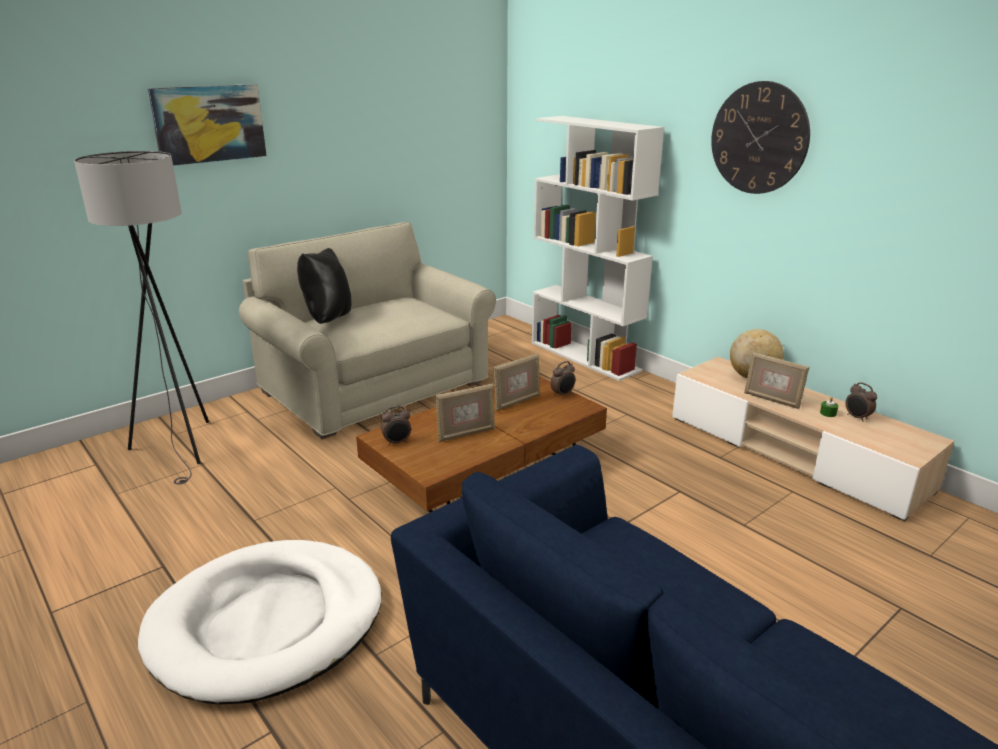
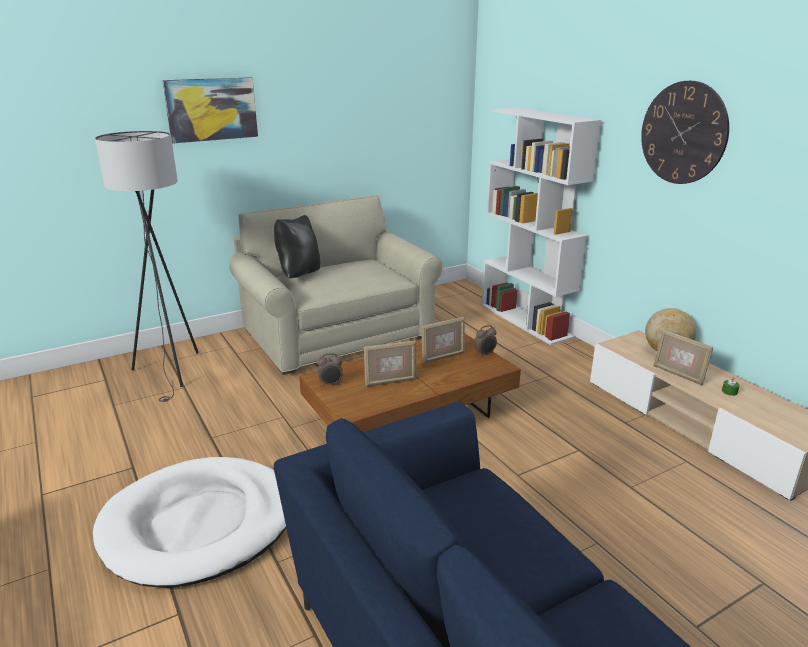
camera: 10 degrees right, 0 degrees up
alarm clock [845,382,877,422] -> none

